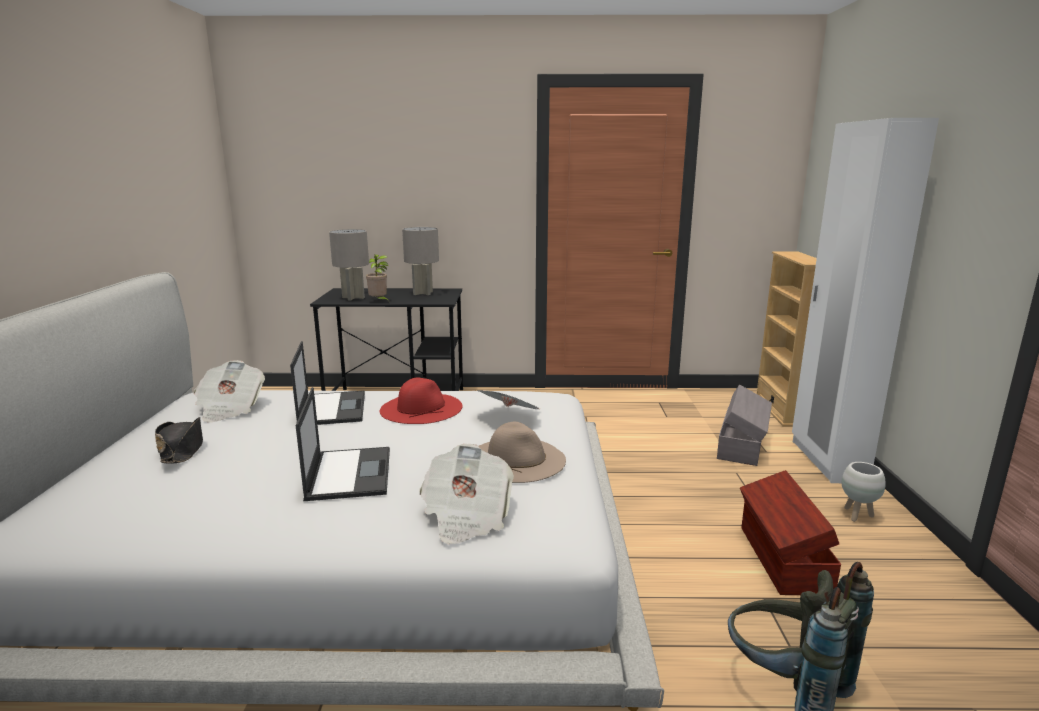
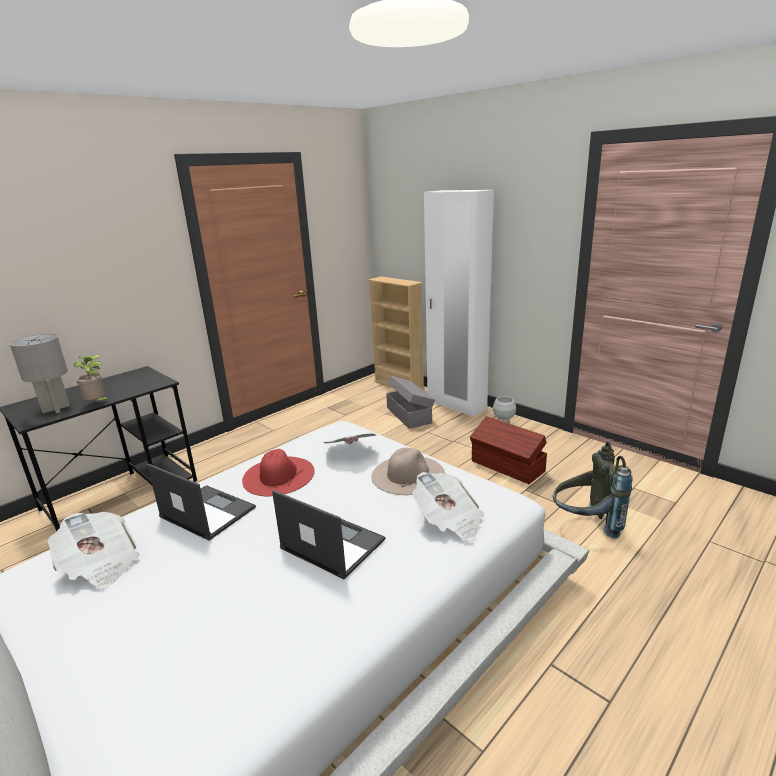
camera: 45 degrees left, 5 degrees up
black hat [155,417,203,464] -> none
grey table lamp [402,227,439,295] -> none

